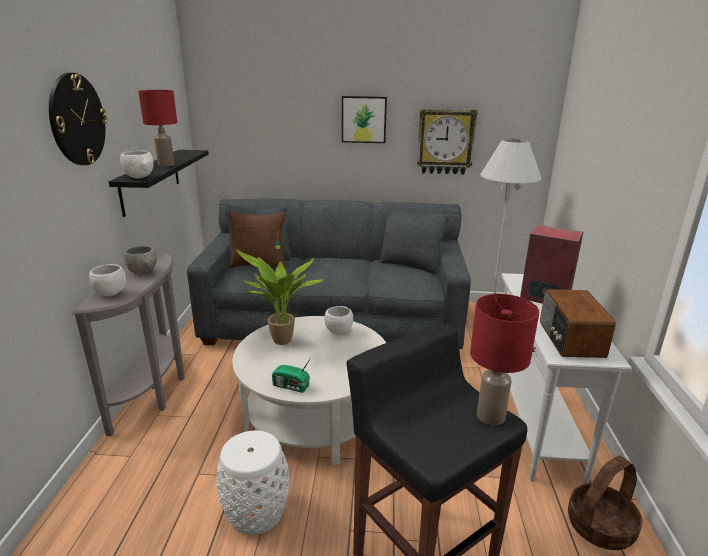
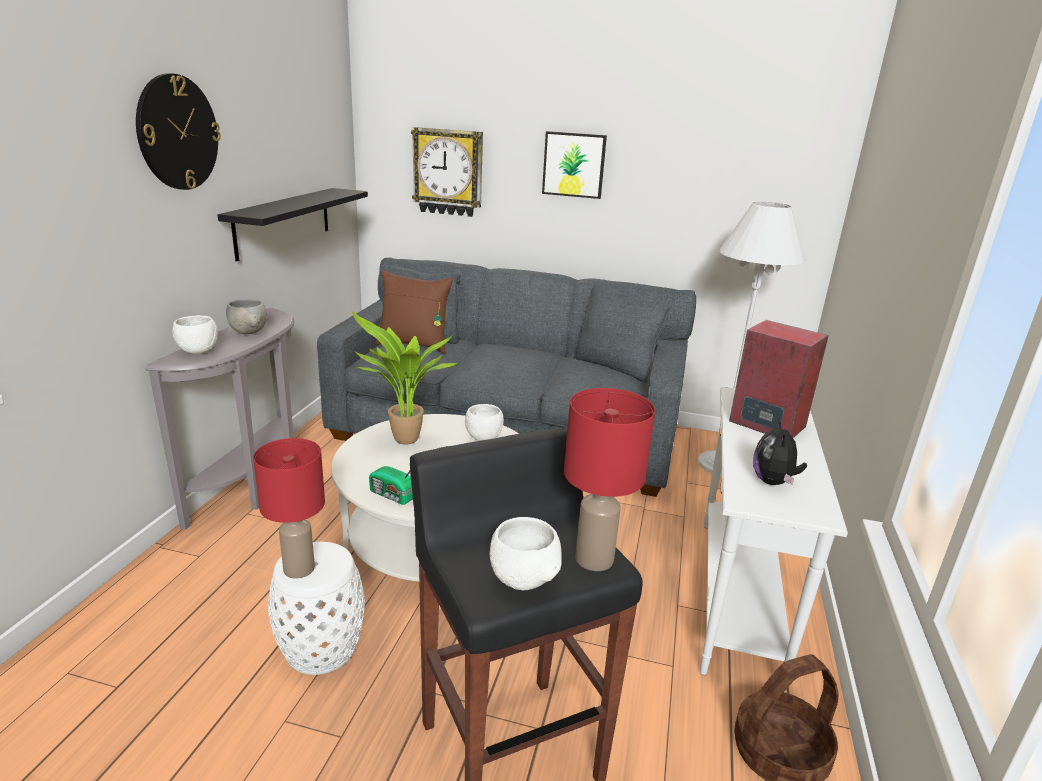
camera: 10 degrees right, 0 degrees up
white bowl [120,151,154,178] -> white bowl moved to [490,517,562,590]
red table lamp [138,90,177,166] -> red table lamp moved to [253,438,325,579]
wall clock [417,109,478,174] -> wall clock moved to [411,127,483,217]
radio [540,289,616,358] -> plush toy [753,419,807,485]

